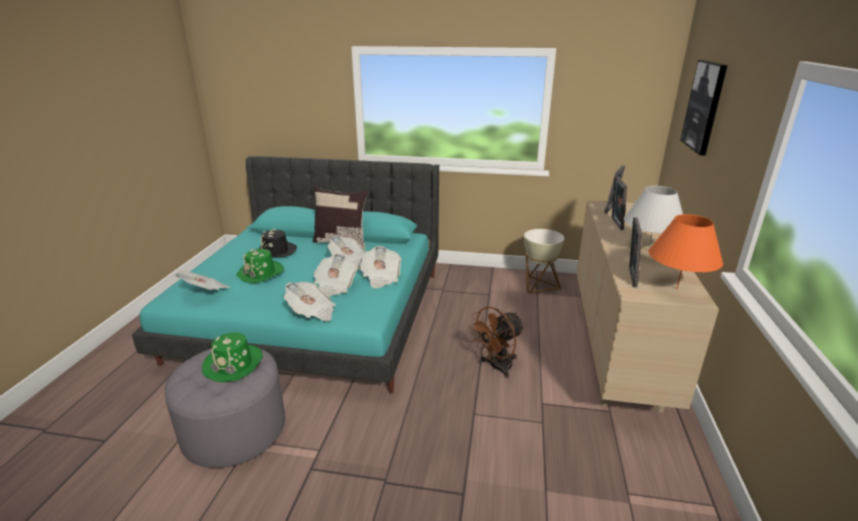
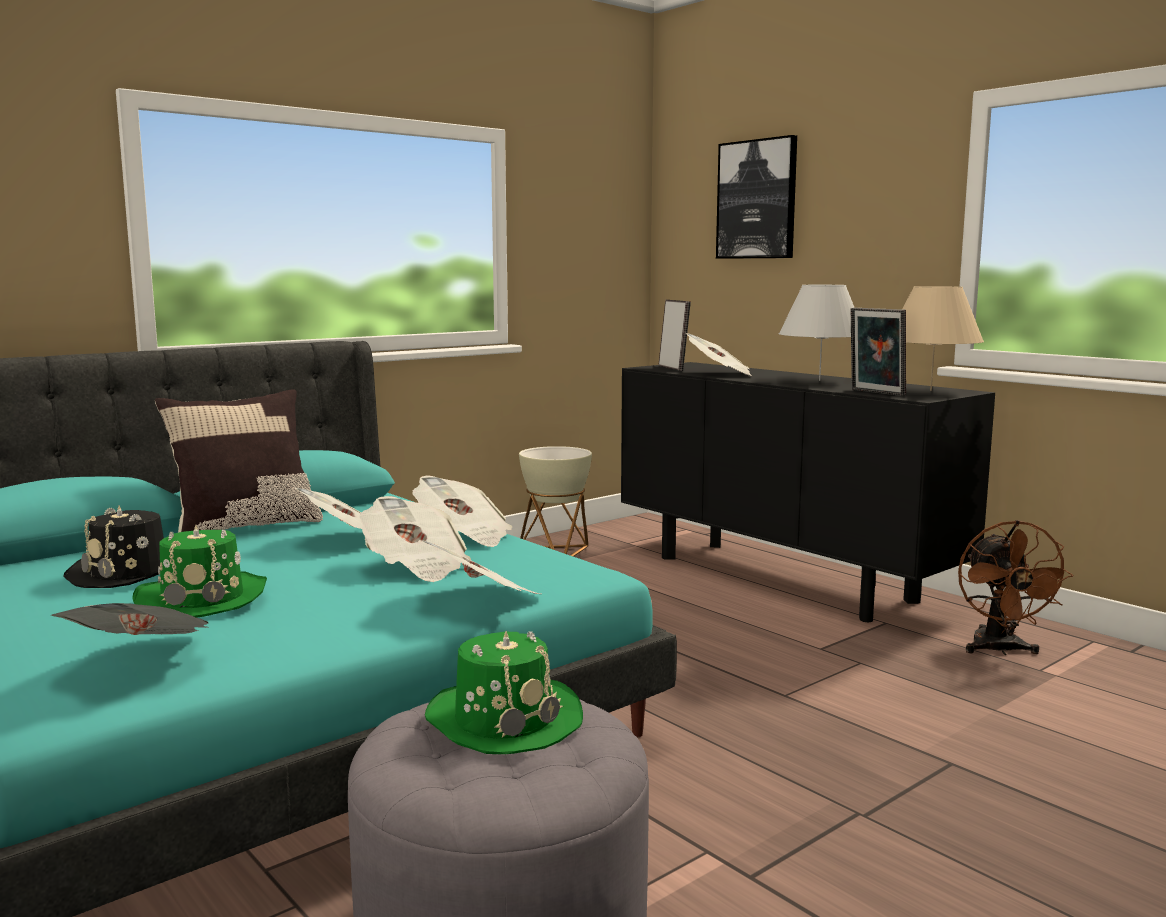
camera: 50 degrees left, 15 degrees down
brown fan [469,307,525,378] -> brown fan moved to [958,520,1074,655]
beige dresser [577,200,719,413] -> black dresser [621,362,995,622]
picture frame [612,176,627,230] -> newspaper [686,333,752,376]
orange table lamp [648,214,723,289] -> beige table lamp [902,286,984,391]

